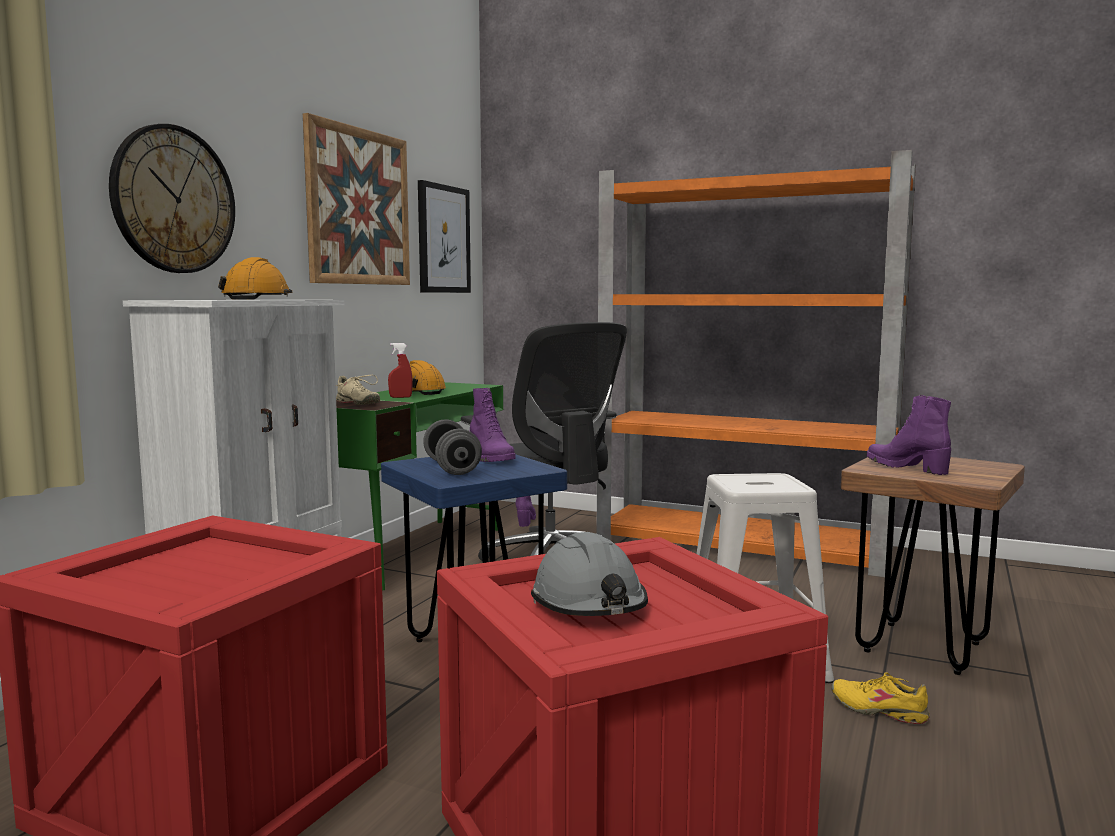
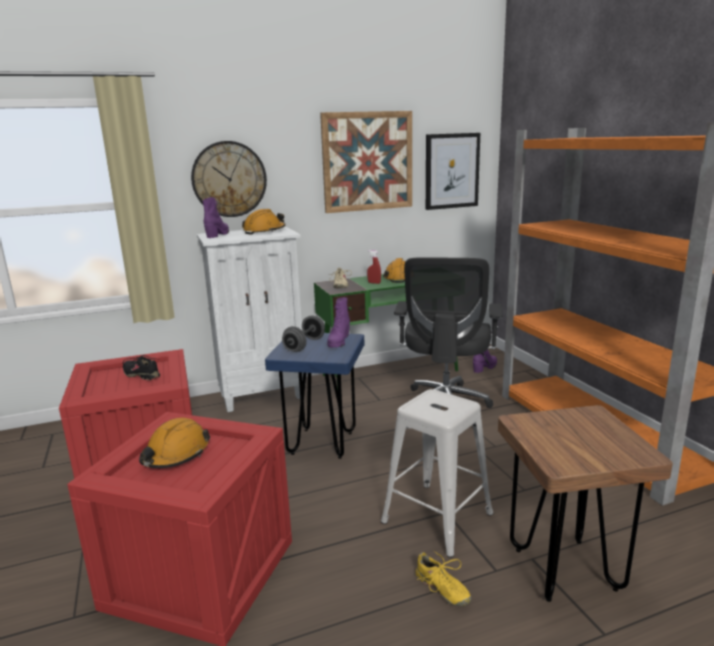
camera: 45 degrees right, 10 degrees up
grey hard hat [531,532,648,616] -> orange hard hat [139,418,210,468]
yellow shoe [831,672,930,724] -> yellow shoe turned 150 degrees clockwise [416,551,471,606]
purple boot [867,395,951,475] -> purple boot moved to [203,197,229,238]
none -> black shoe [123,355,160,380]

